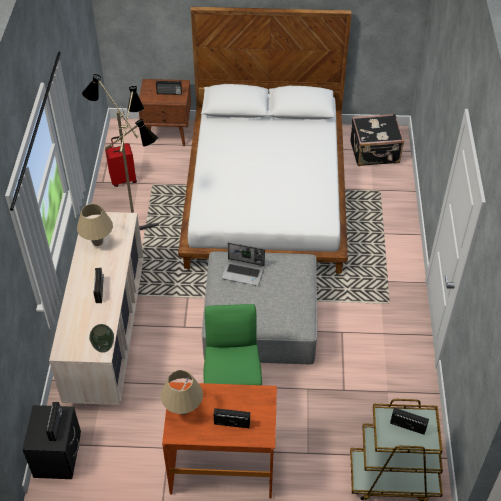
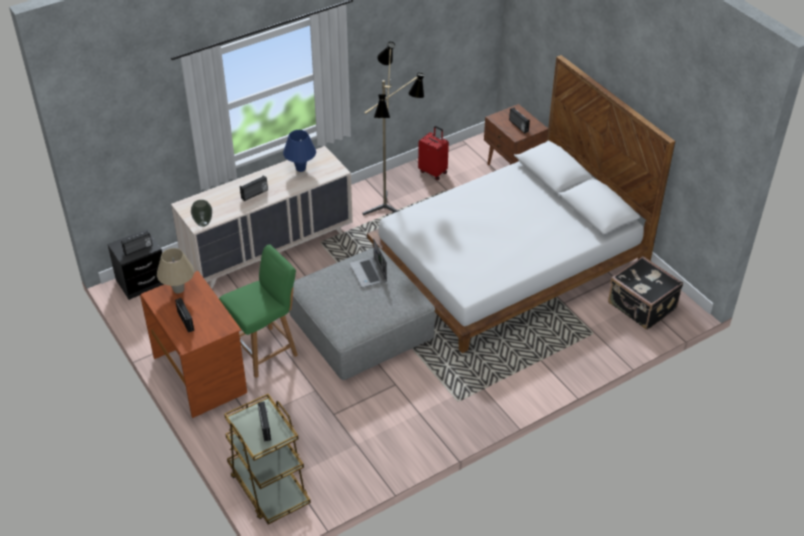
camera: 55 degrees right, 5 degrees down
beige table lamp [77,203,113,246] -> blue table lamp [283,130,316,172]

